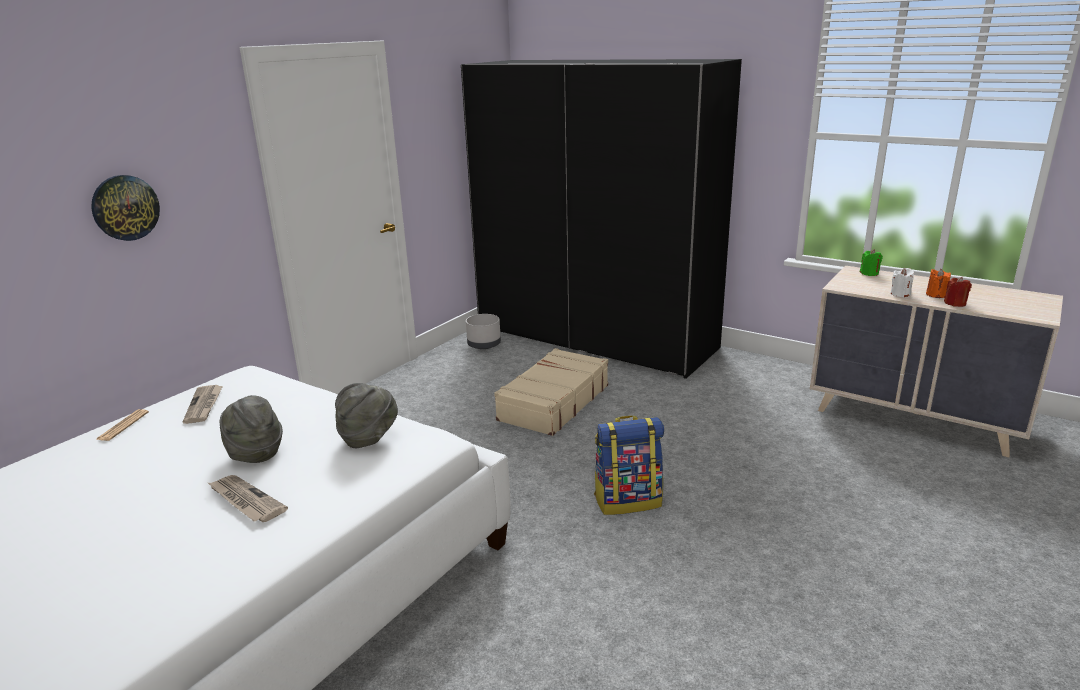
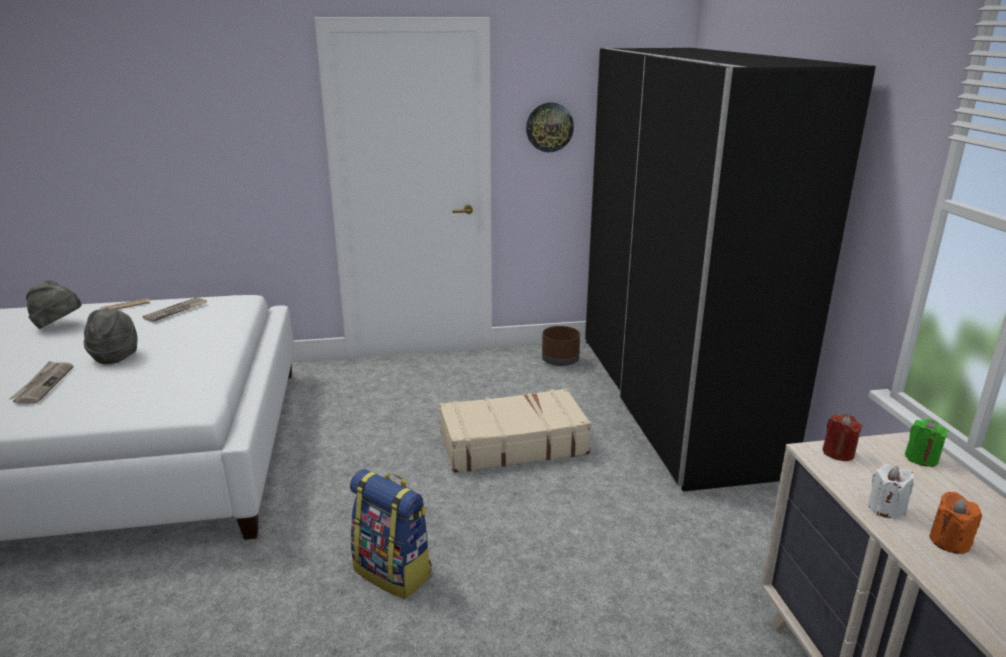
camera: 45 degrees right, 0 degrees up
wall clock [91,175,160,241] -> wall clock moved to [526,102,574,152]
grey hat [335,383,398,448] -> grey hat moved to [26,281,82,329]
grey planter [466,314,501,349] -> brown planter [542,326,580,366]
red candle [944,277,972,307] -> red candle moved to [822,414,863,461]

